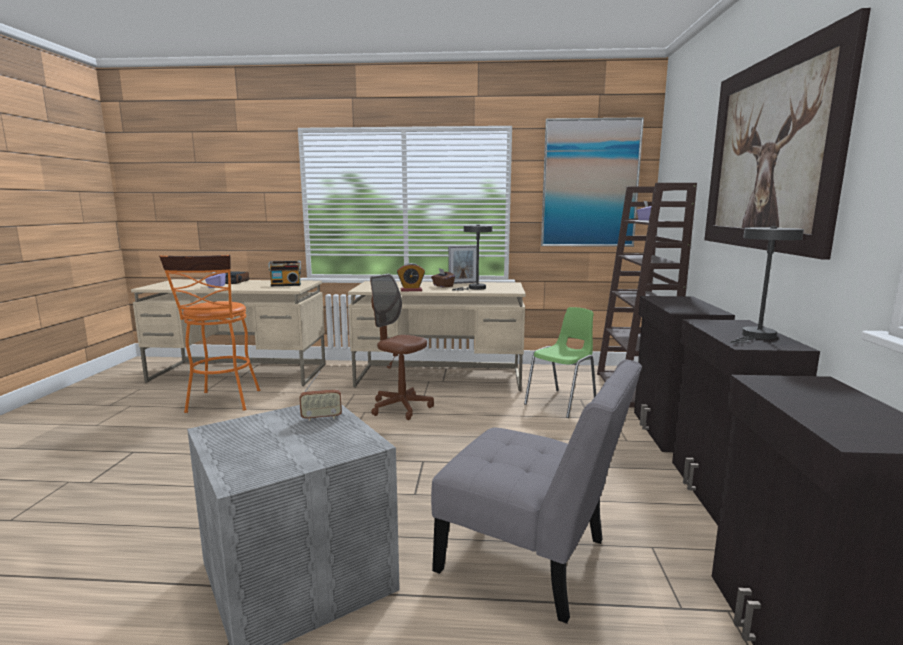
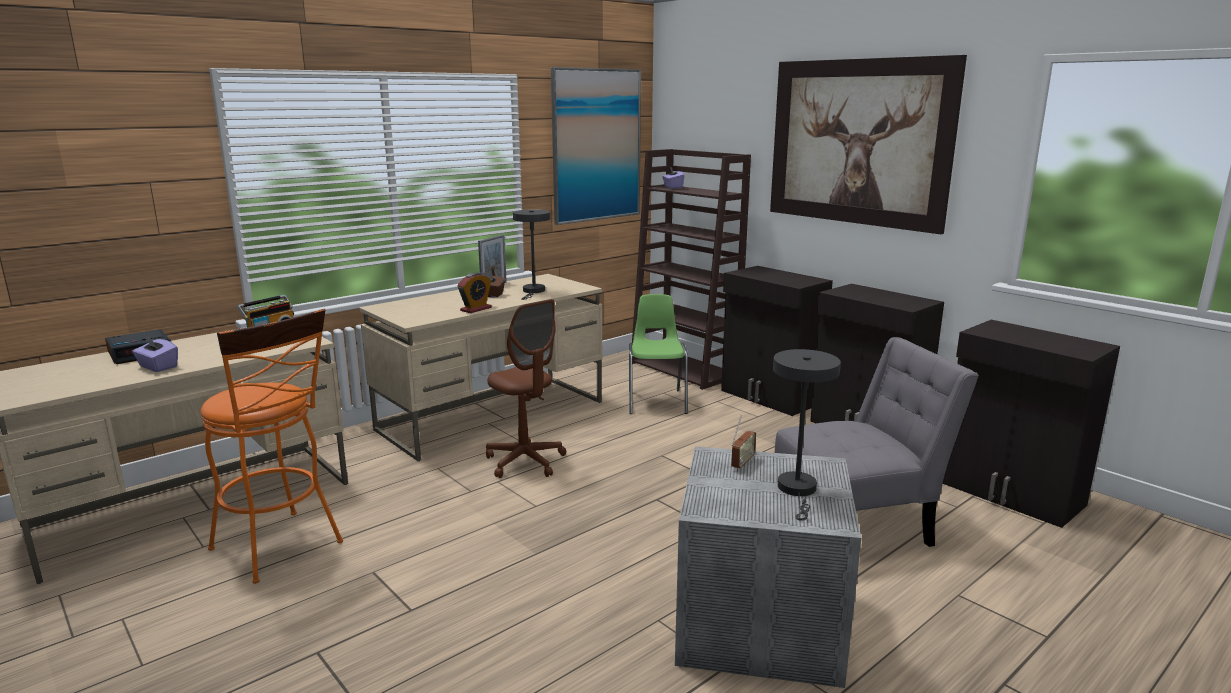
camera: 45 degrees left, 5 degrees up
brown office chair [370,274,434,420] -> brown office chair turned 120 degrees counterclockwise [486,299,566,478]
grey table lamp [730,227,804,343] -> grey table lamp moved to [773,349,841,521]

